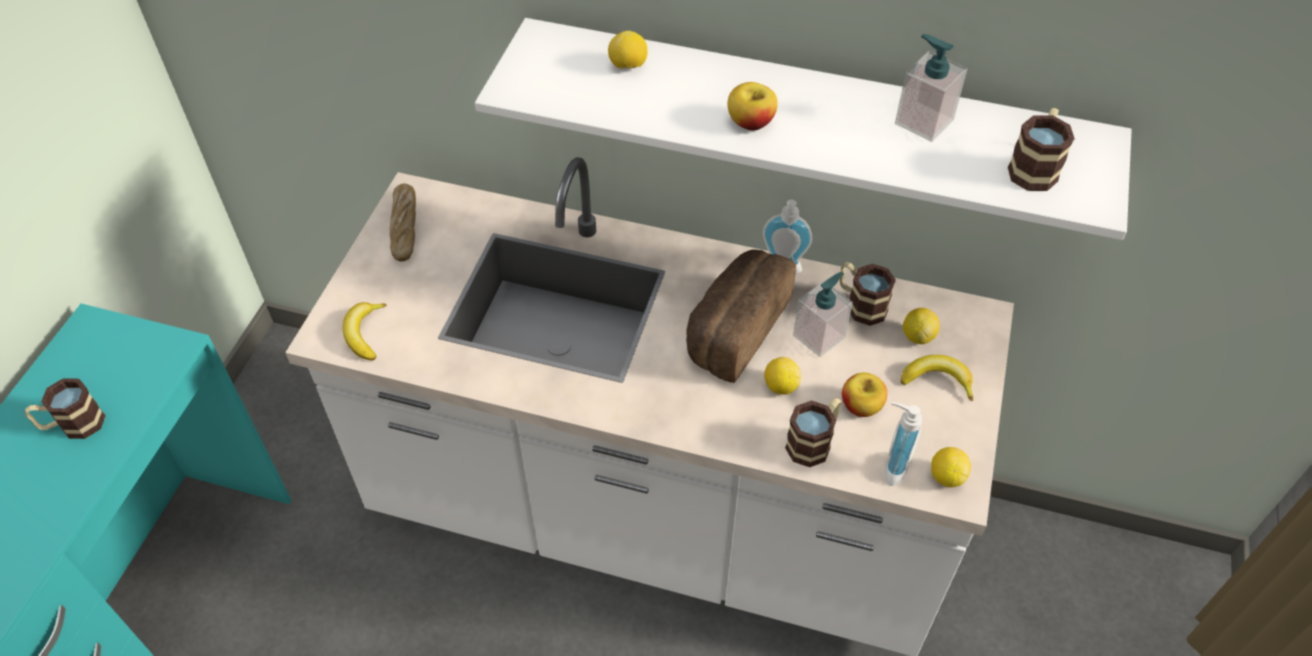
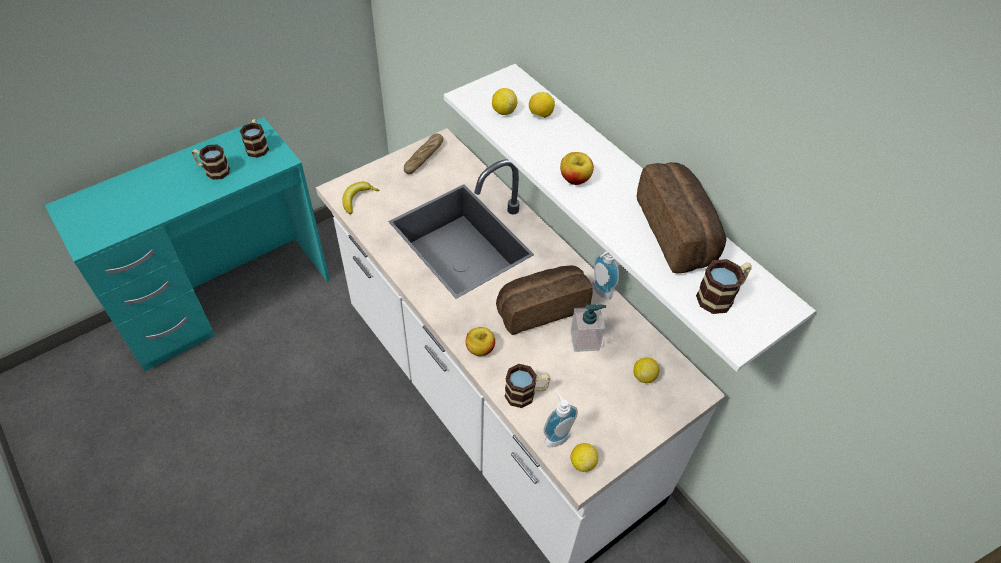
camera: 35 degrees right, 0 degrees up
lemon [764,357,801,395] -> lemon moved to [492,88,517,115]
mug [840,262,896,326] -> mug moved to [240,119,269,158]
apple [842,372,887,417] -> apple moved to [466,327,495,356]
soap dispenser [895,34,967,142] -> bread [637,162,727,273]
banana [901,355,973,401] -> none

